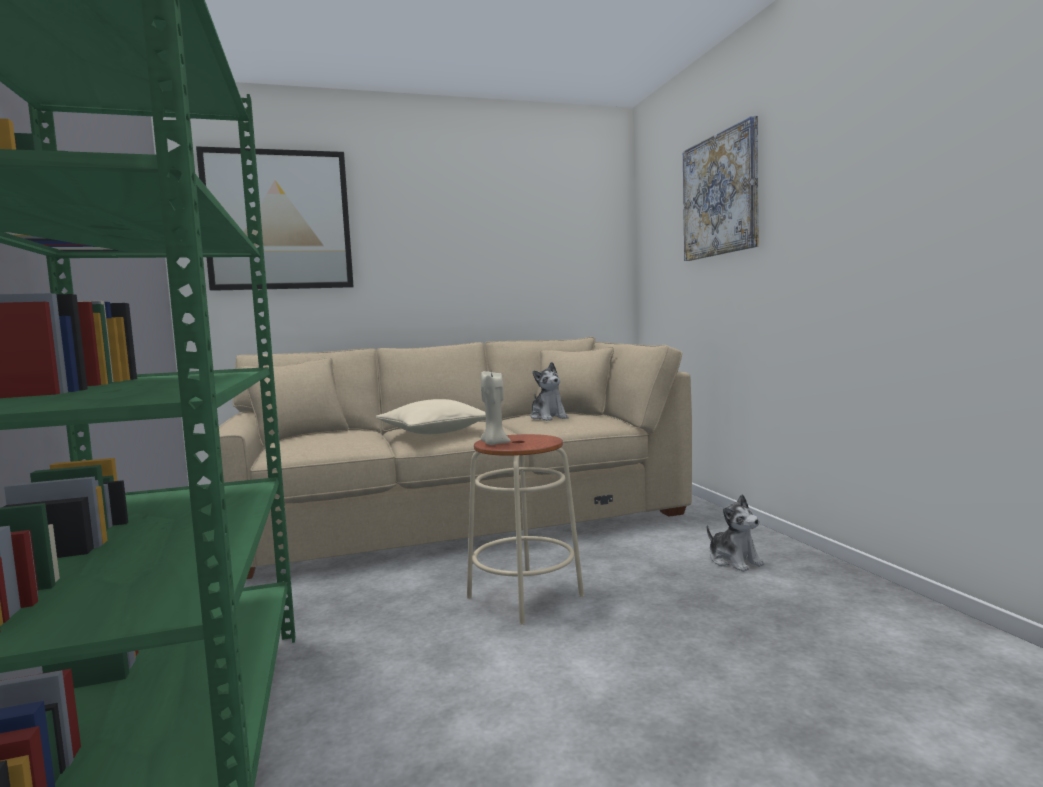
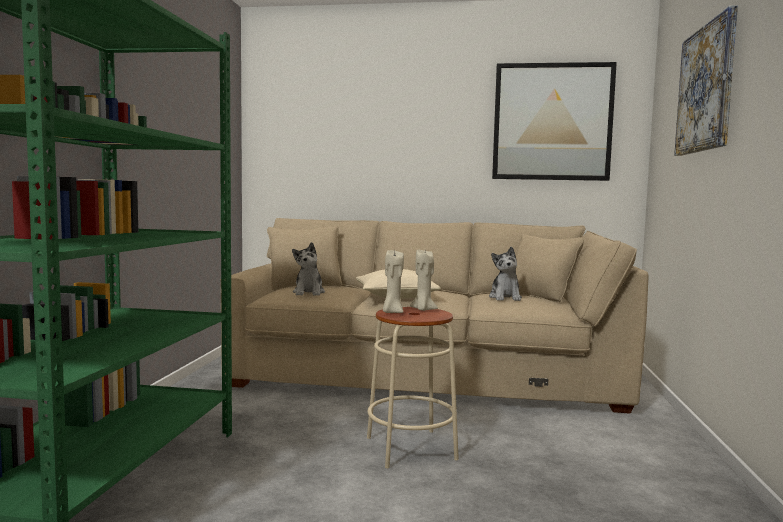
camera: 25 degrees right, 0 degrees up
picture [196,146,354,291] -> picture moved to [492,62,617,181]
plush toy [707,494,765,572] -> plush toy moved to [292,242,325,296]
none -> beige candle [410,249,438,311]

